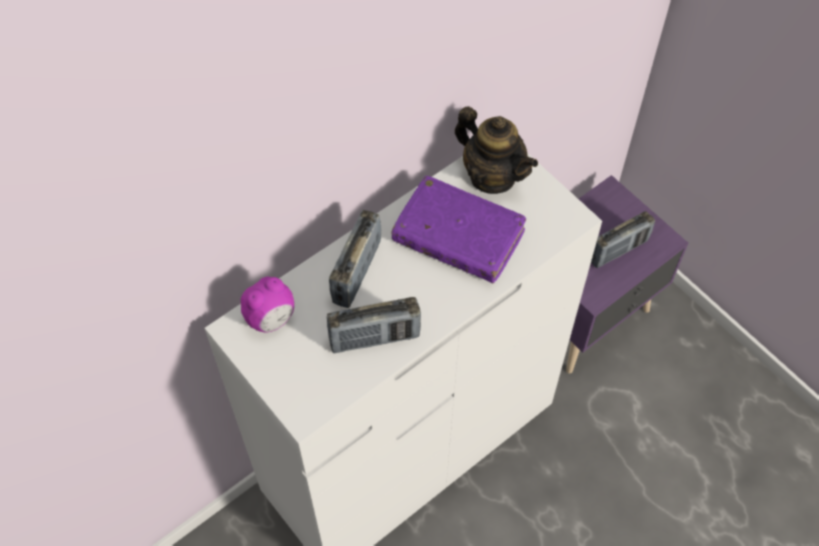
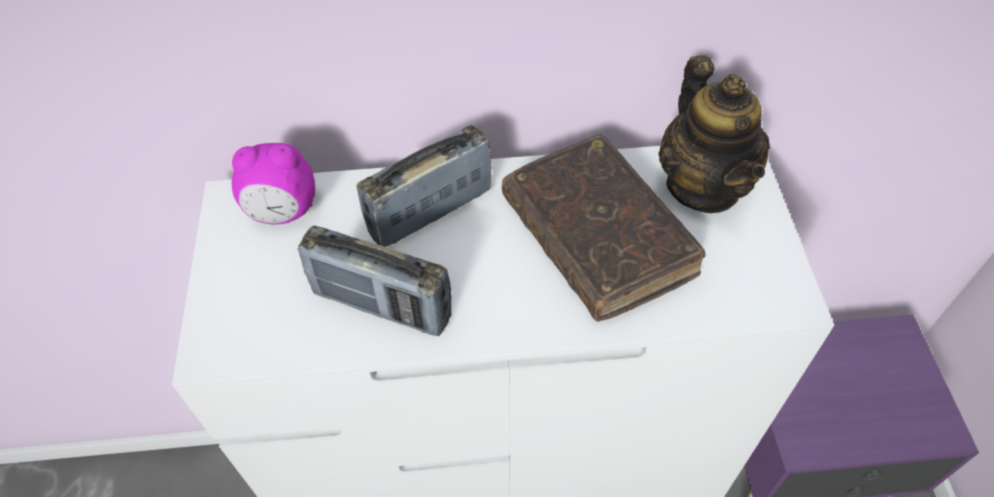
camera: 35 degrees right, 5 degrees down
purple book [392,176,526,283] -> brown book [502,134,706,322]
radio [591,211,655,268] -> none

